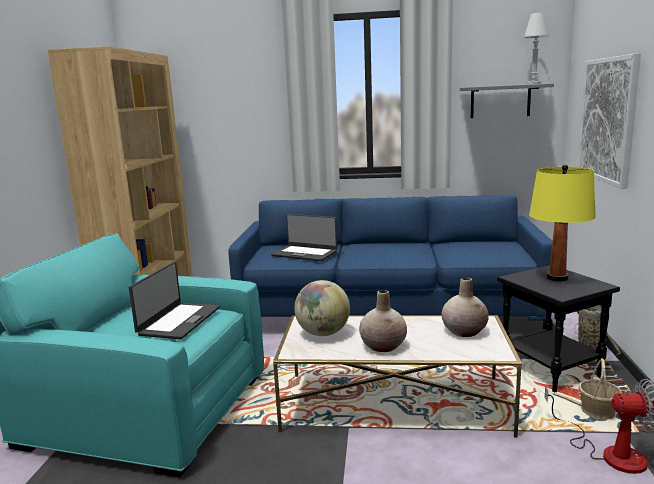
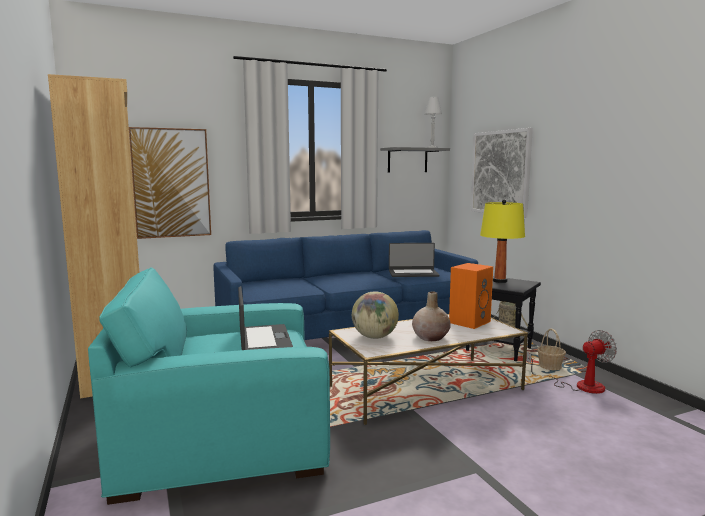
camera: 30 degrees left, 5 degrees down
laptop [271,214,338,261] -> laptop moved to [389,243,440,277]
beige vase [441,277,489,337] -> orange speaker [449,263,493,329]
none -> picture [129,127,211,239]

